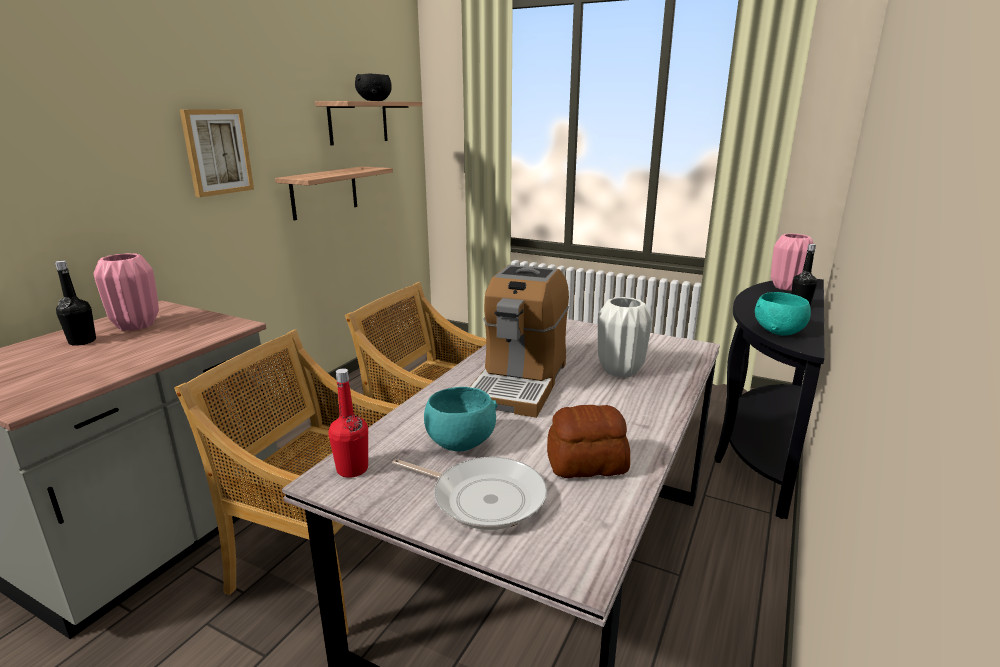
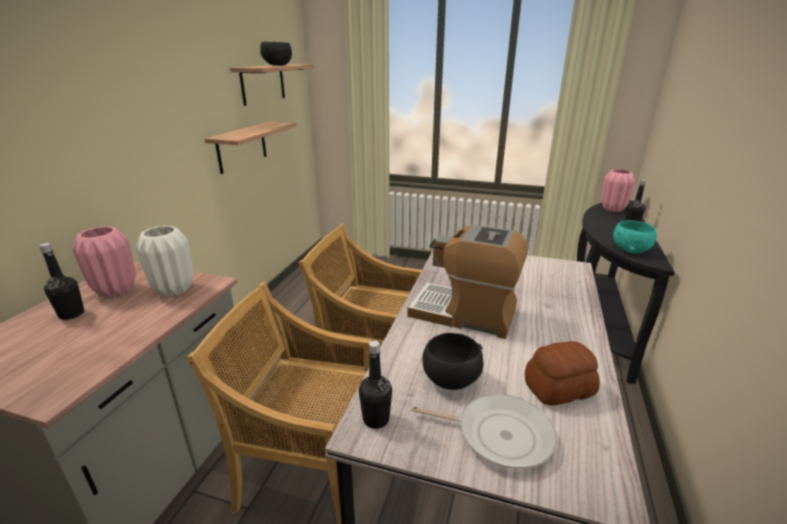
camera: 10 degrees left, 5 degrees up
picture [180,109,254,197] -> none
red bottle [328,368,368,478] -> black bottle [359,340,392,429]
turquoise bowl [424,387,498,451] -> black bowl [422,333,483,390]
coffee machine [470,265,569,418] -> coffee machine turned 105 degrees clockwise [407,225,528,339]
white vase [598,297,652,378] -> white vase moved to [136,226,194,297]

